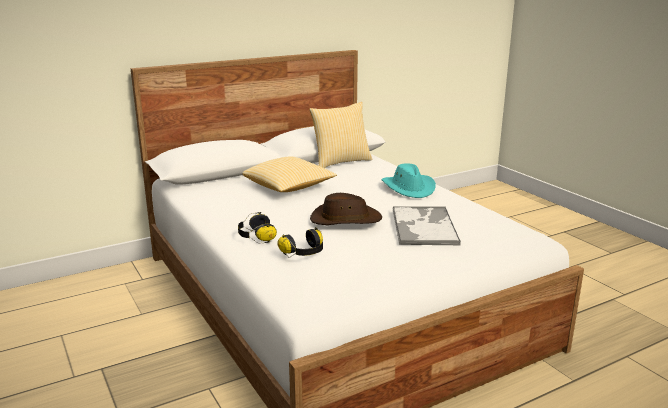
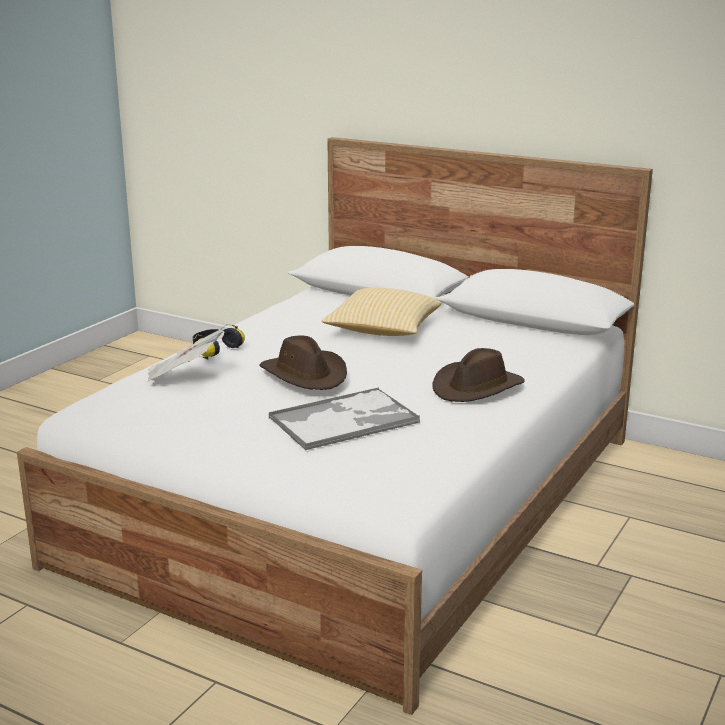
camera: 60 degrees right, 0 degrees up
headphones [277,227,323,258] -> newspaper [147,330,225,382]
pillow [309,102,373,168] -> none
turquoise hat [382,164,436,198] -> brown hat [432,348,525,402]

